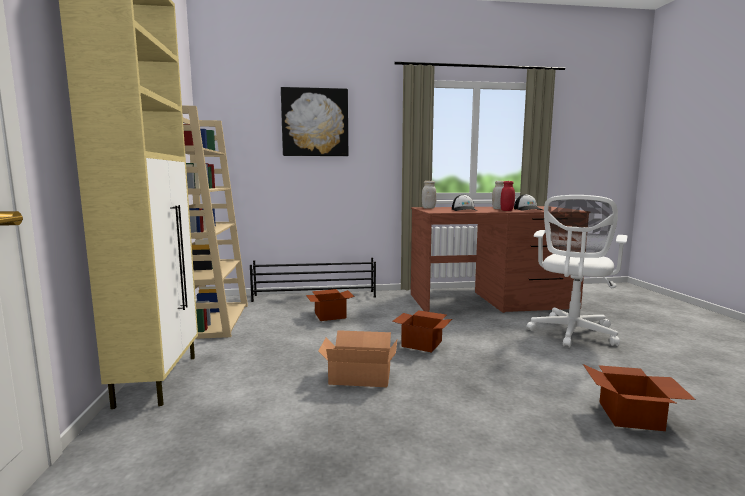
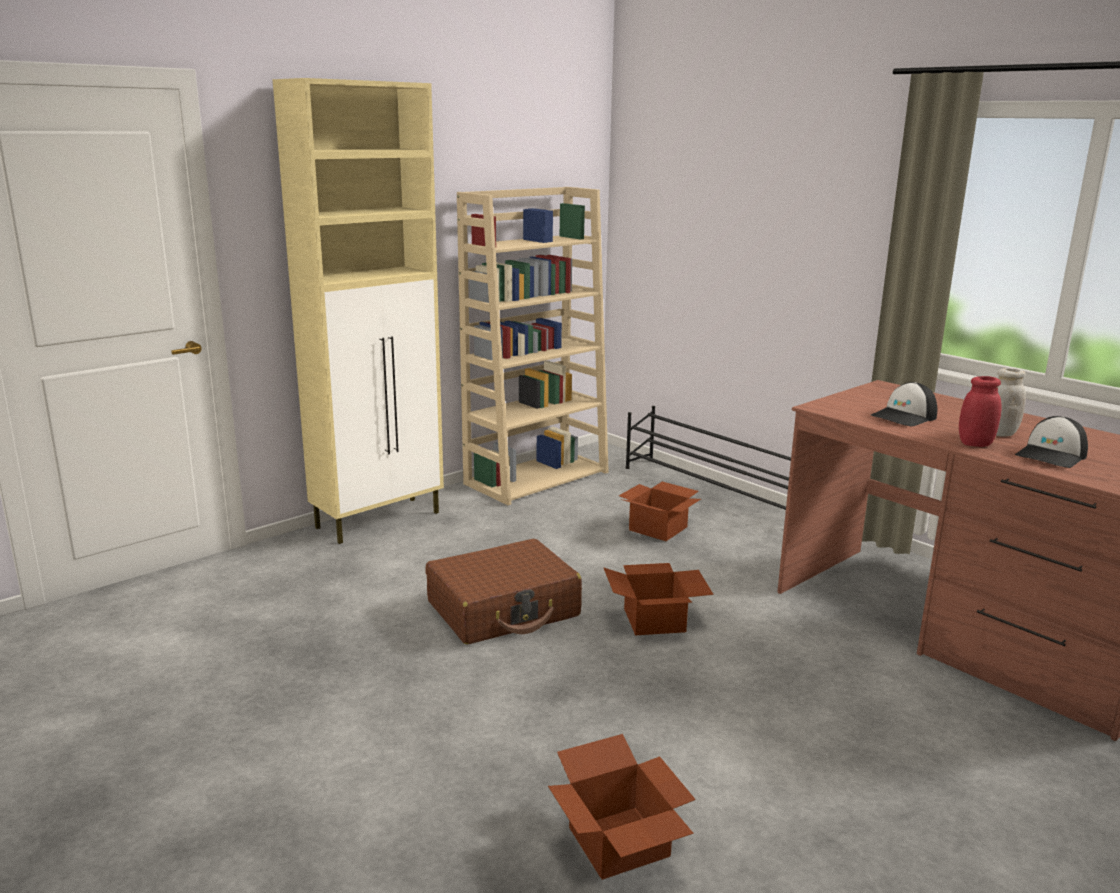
camera: 55 degrees right, 10 degrees up
picture [281,87,348,156] -> none
cardboard box [318,330,397,387] -> brown suitcase [426,539,582,644]
white jar [422,181,437,209] -> none
white office chair [526,195,628,348] -> none

